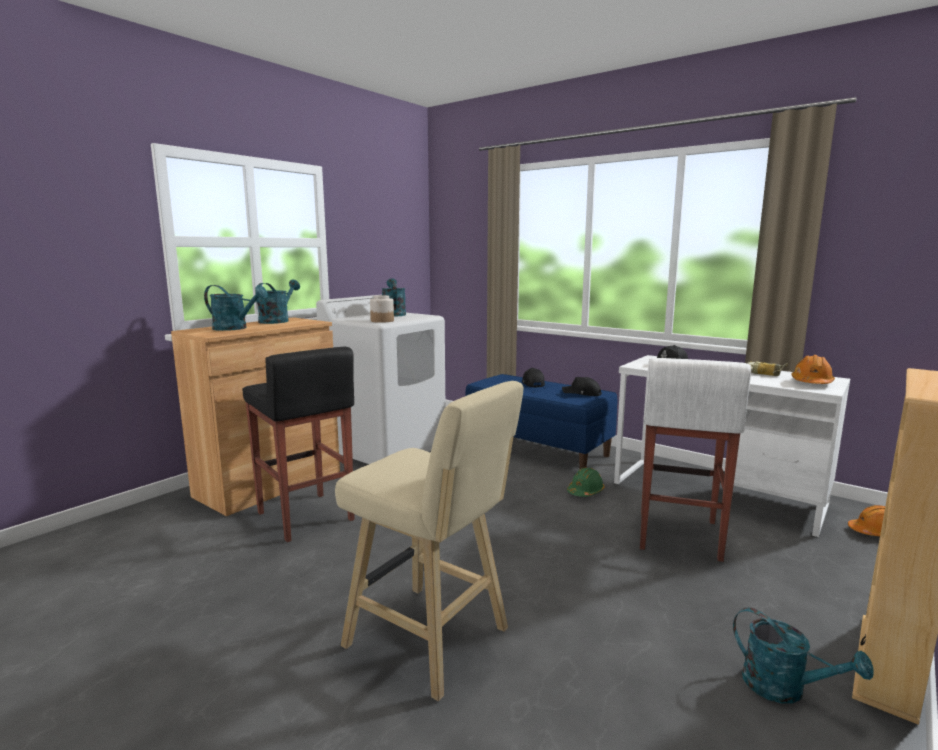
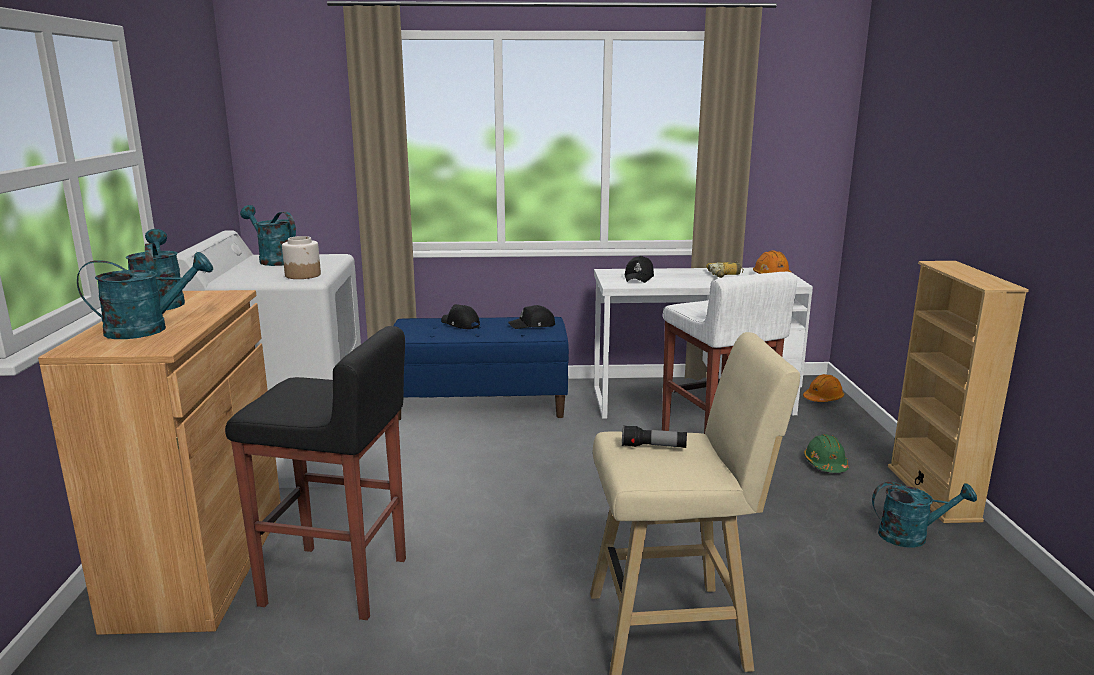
camera: 40 degrees left, 5 degrees up
green hard hat [567,468,605,497] -> green hard hat moved to [804,434,849,473]
none -> flashlight [622,425,687,448]

